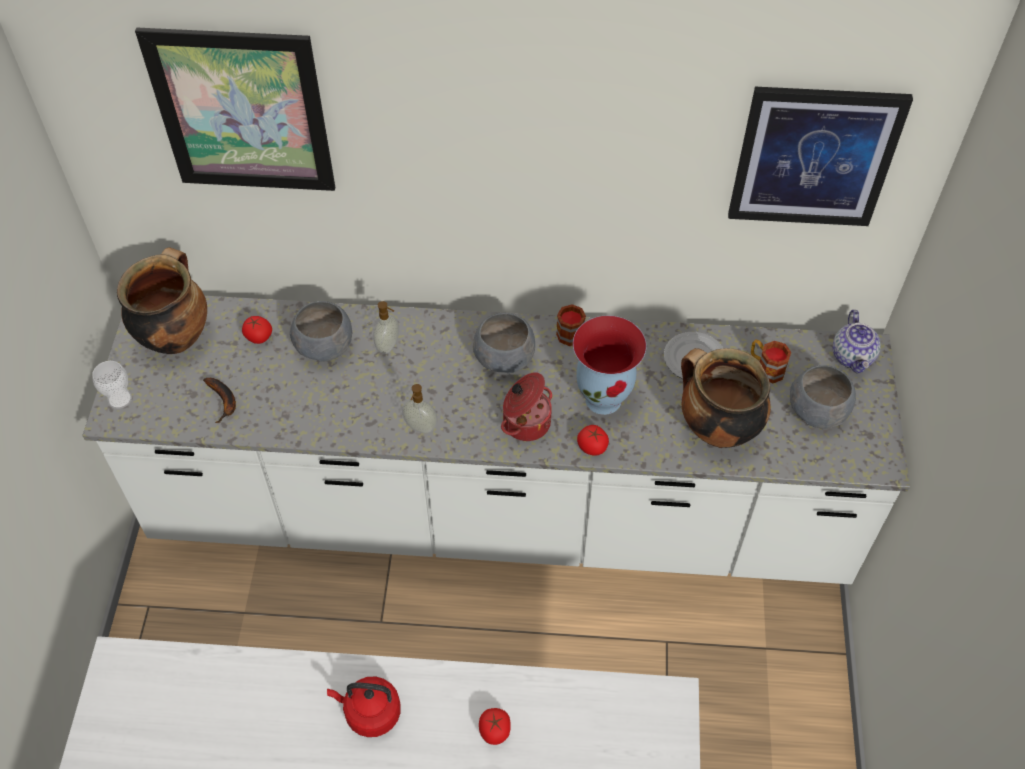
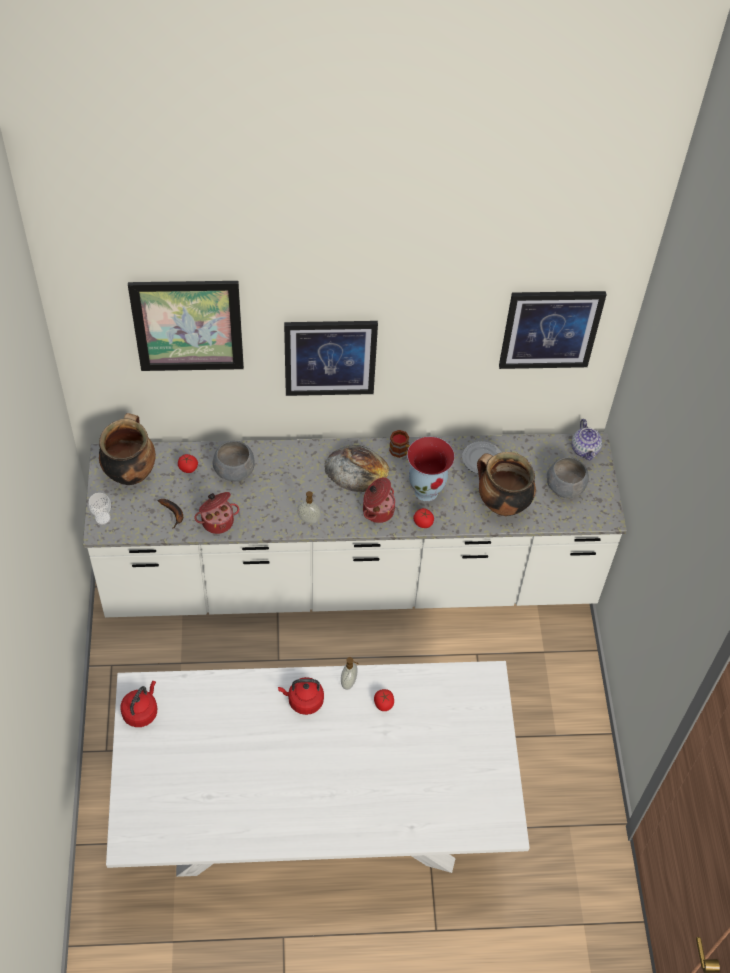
camera: 10 degrees left, 0 degrees up
soap dispenser [373,301,399,354] -> soap dispenser moved to [341,657,359,690]
grey bowl [473,313,535,374] -> bread [324,445,390,492]
mug [751,339,791,383] -> none
none -> red kettle [120,681,157,727]
none -> cooking pot [194,492,239,534]
none -> picture [284,321,378,396]

